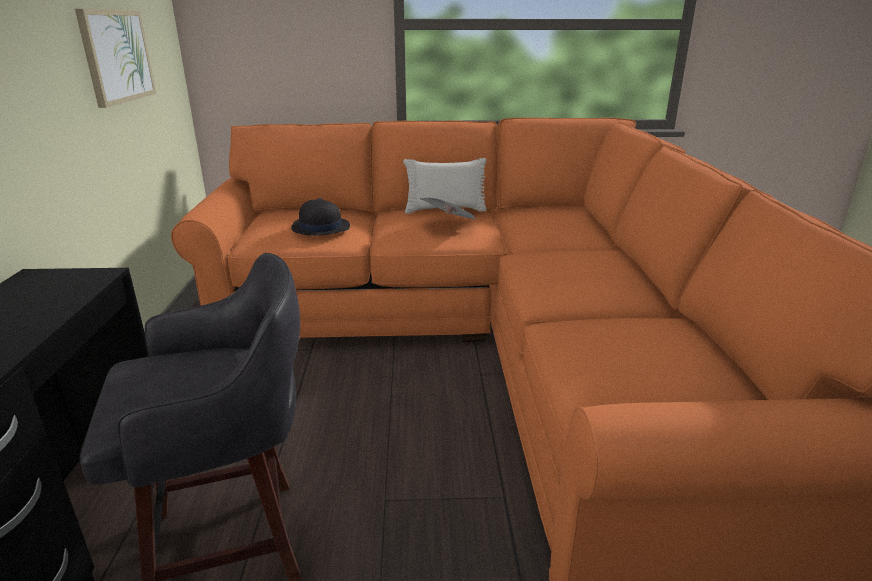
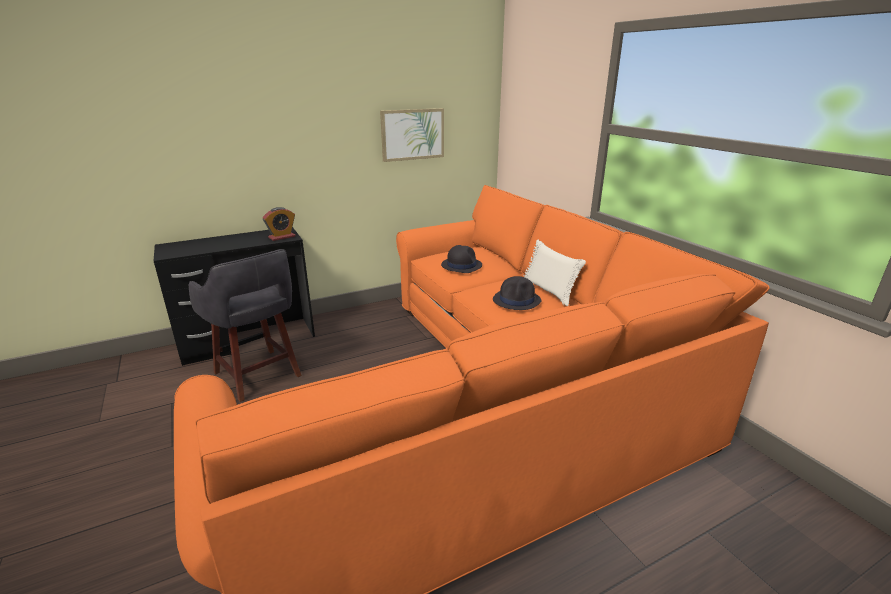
camera: 65 degrees right, 0 degrees up
newspaper [420,198,476,219] -> black hat [493,276,542,310]
none -> alarm clock [263,207,295,241]

